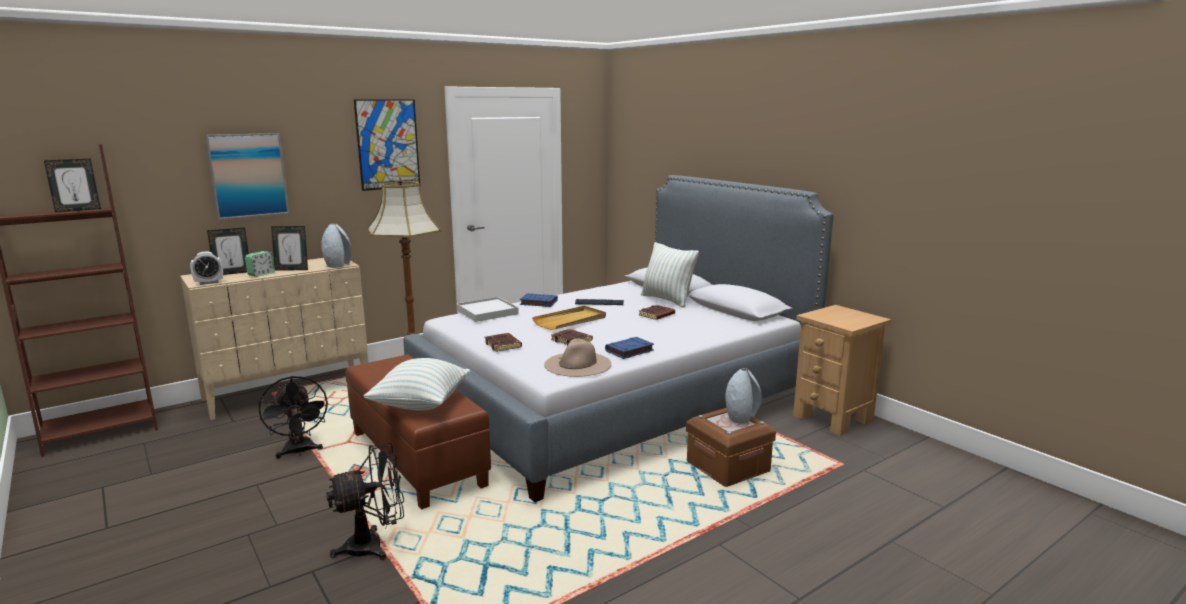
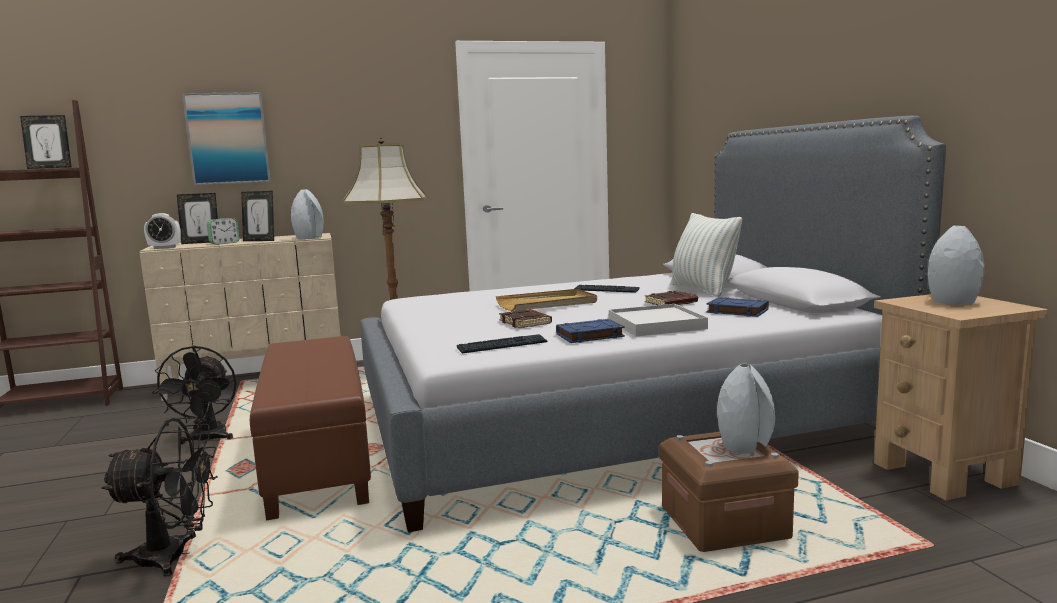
camera: 20 degrees right, 5 degrees down
picture [354,99,420,191] -> none
pillow [364,358,470,411] -> none
white tray [457,297,519,322] -> white tray moved to [609,304,708,336]
brown book [485,333,522,352] -> none
blue book [520,294,558,307] -> blue book moved to [706,297,769,317]
beige hat [544,338,611,377] -> keyboard [457,334,548,353]
none -> grey vase [928,225,985,305]

